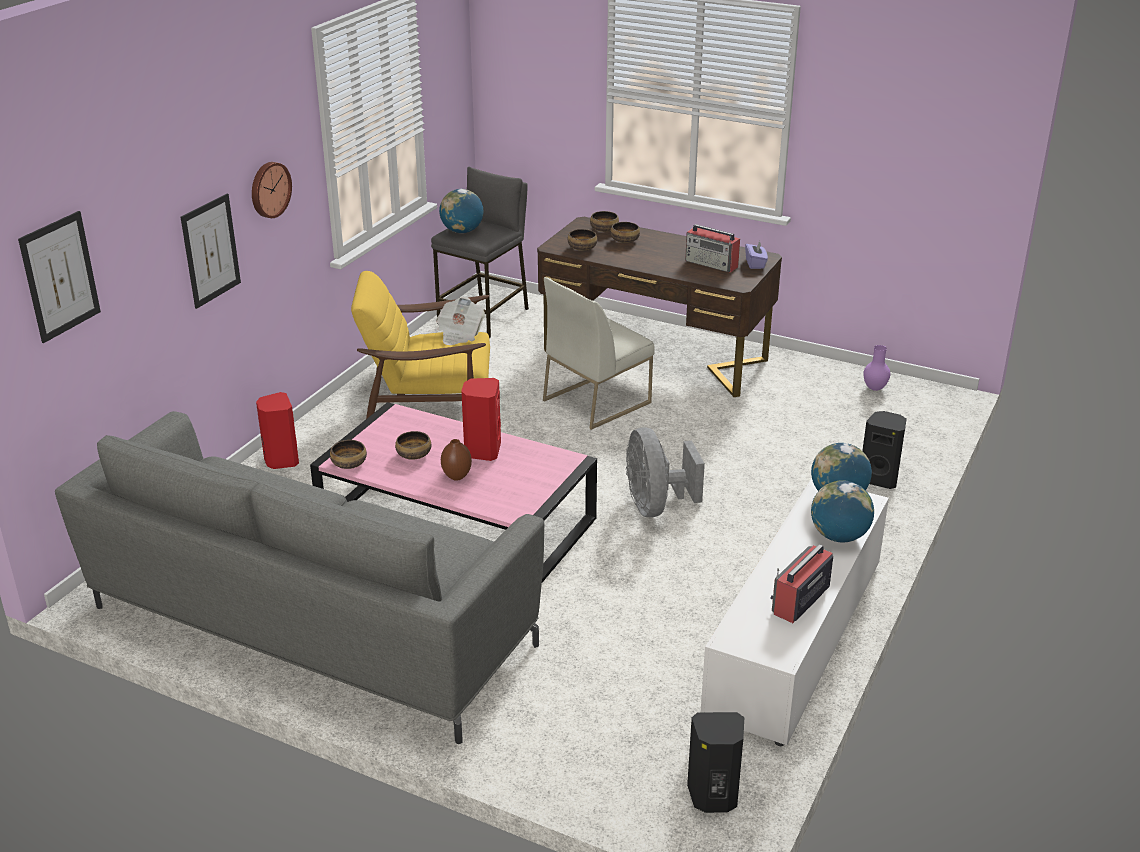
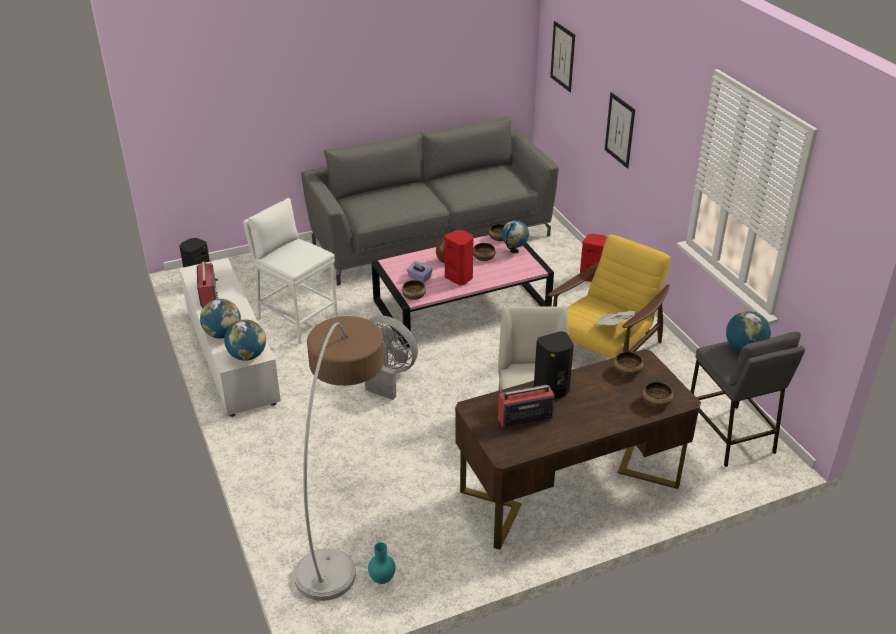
camera: 130 degrees right, 5 degrees up
wall clock [252,162,292,218] -> none
bowl [610,222,640,243] -> bowl moved to [402,280,426,300]
purple tissue box [745,241,768,269] -> purple tissue box moved to [407,261,433,283]
black speaker [862,411,907,489] -> black speaker moved to [534,331,574,399]
purple vase [863,345,890,391] -> turquoise vase [368,542,395,584]
none -> white stool [243,198,338,344]
none -> floor lamp [294,316,384,601]
none -> globe [501,220,529,253]

